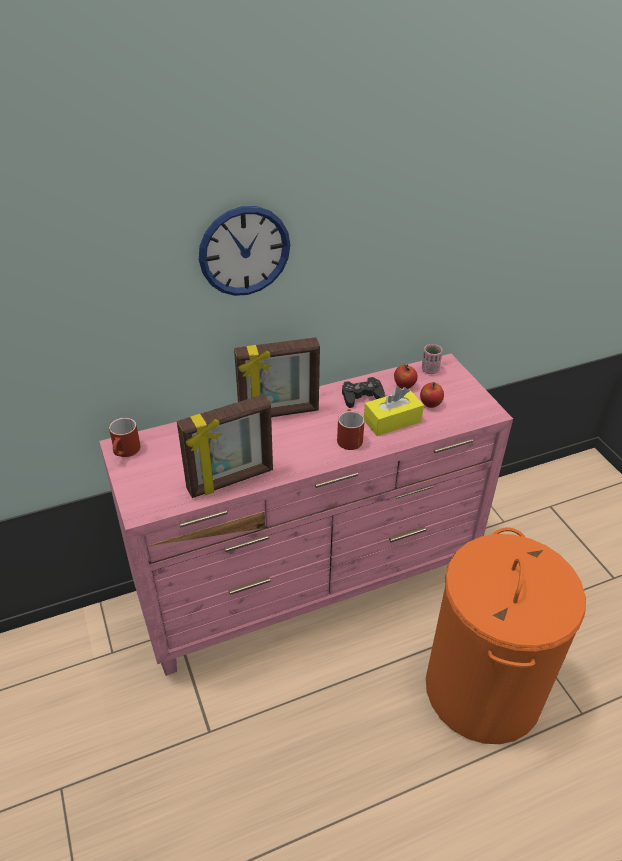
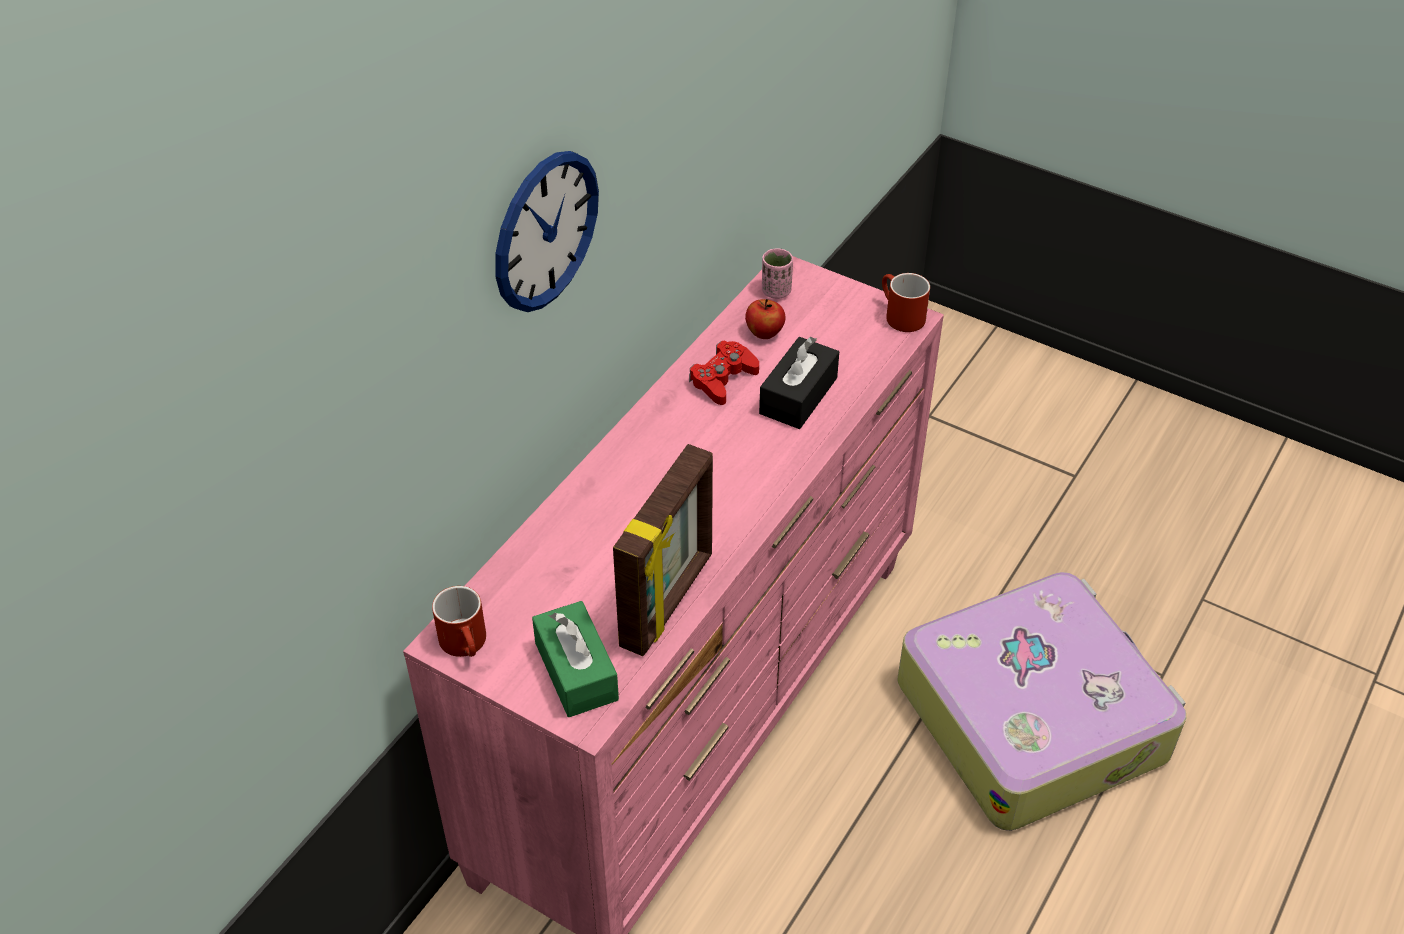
camera: 35 degrees left, 5 degrees up
picture frame [234,337,320,417] -> none
red mug [337,409,365,450] -> red mug moved to [882,273,930,332]
black game controller [342,377,385,408] -> red game controller [689,341,759,405]
yellow tissue box [364,387,424,436] -> black tissue box [759,337,839,429]
apple [420,382,444,408] -> none
orange laundry basket [426,528,586,744] -> suitcase [897,572,1186,831]
none -> green tissue box [532,601,619,717]

